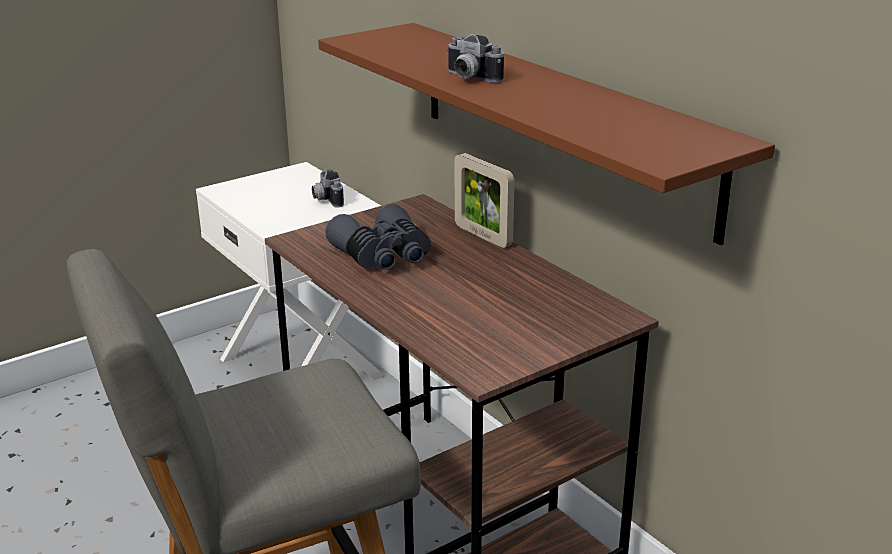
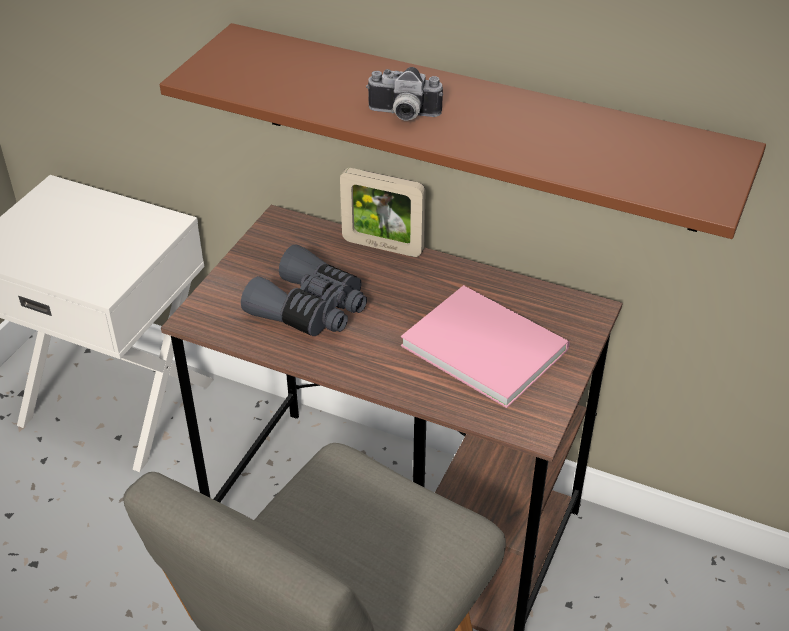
camera: 30 degrees left, 15 degrees up
camera [312,168,344,208] -> none
none -> pink book [401,285,570,408]

